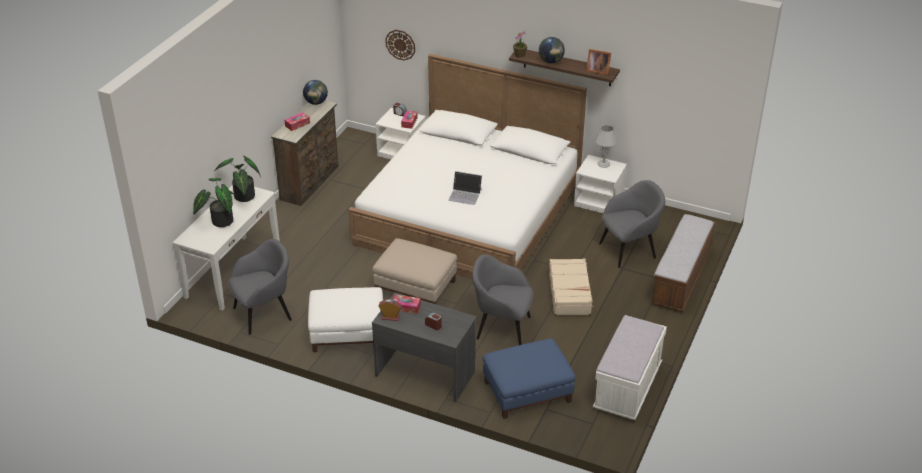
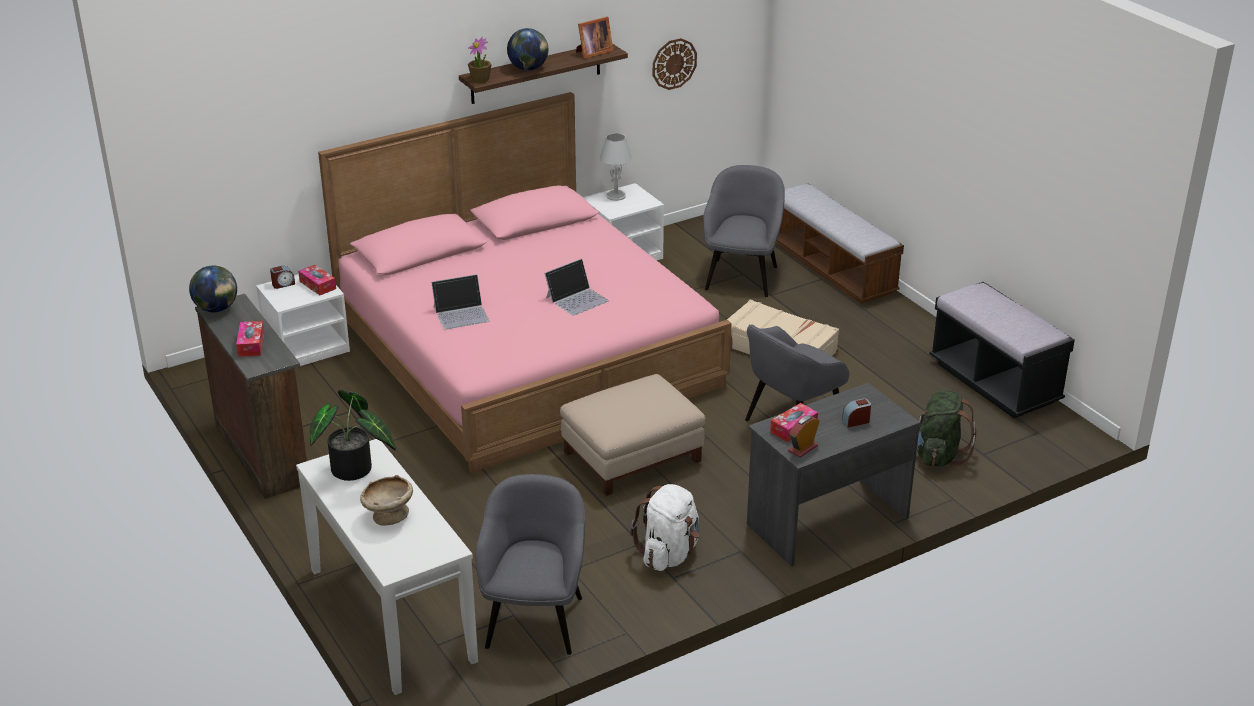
camera: 55 degrees left, 5 degrees down
potted plant [193,178,237,227] -> beige bowl [360,475,413,525]
white ottoman [308,287,383,352] -> white backpack [630,484,699,571]
white bed [348,54,587,279] -> pink bed [318,92,732,474]
wall clock [385,30,415,61] -> wall clock moved to [653,38,697,90]
blue ottoman [483,339,576,419] -> green backpack [917,390,976,467]
white bench [593,315,667,420] -> black bench [929,282,1075,418]
none -> laptop [431,274,489,329]

